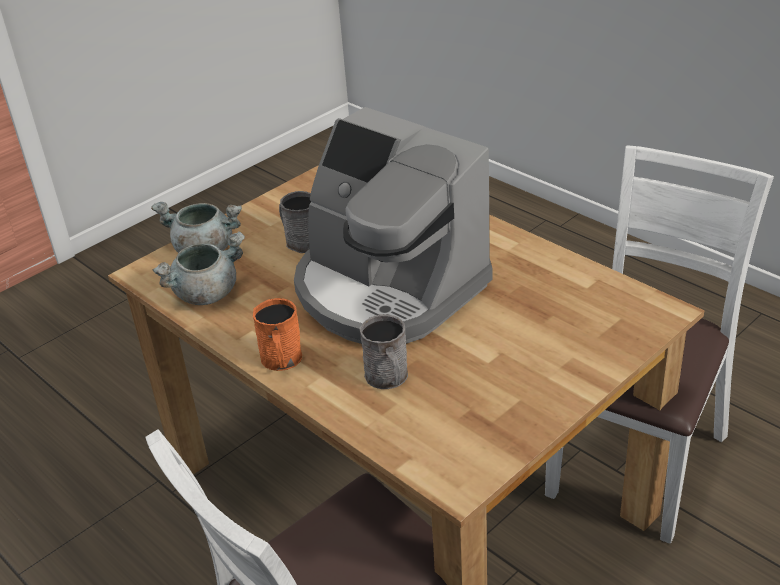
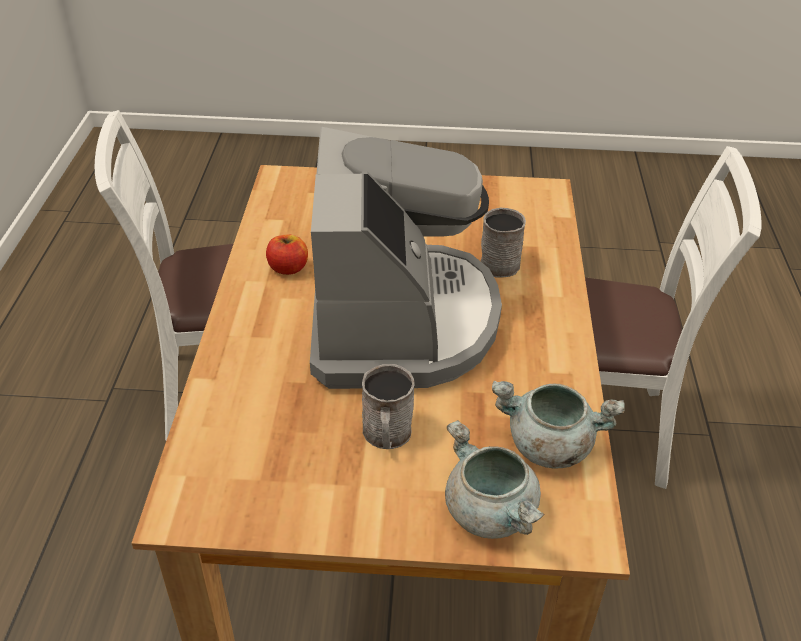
camera: 135 degrees left, 5 degrees up
orange mug [253,298,302,371] -> none
none -> apple [266,234,308,275]

